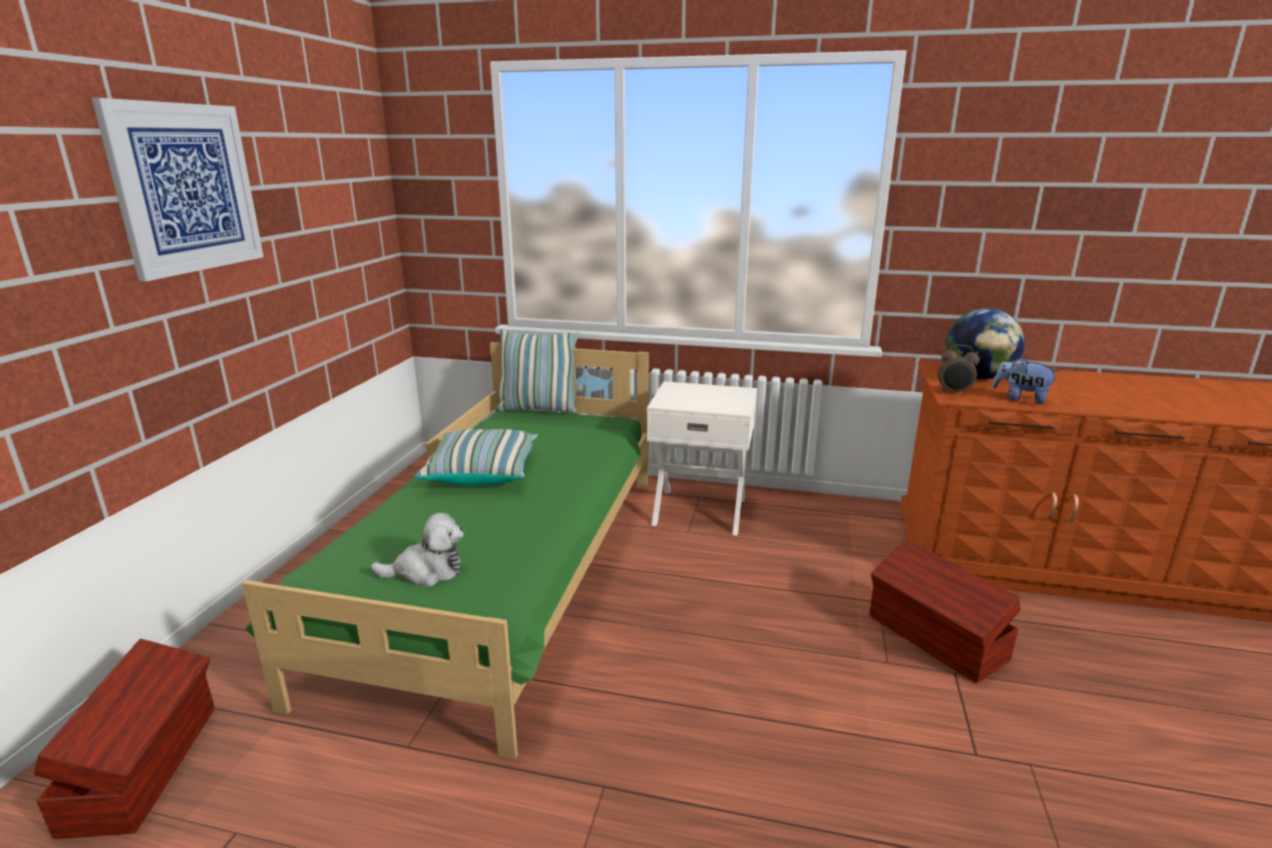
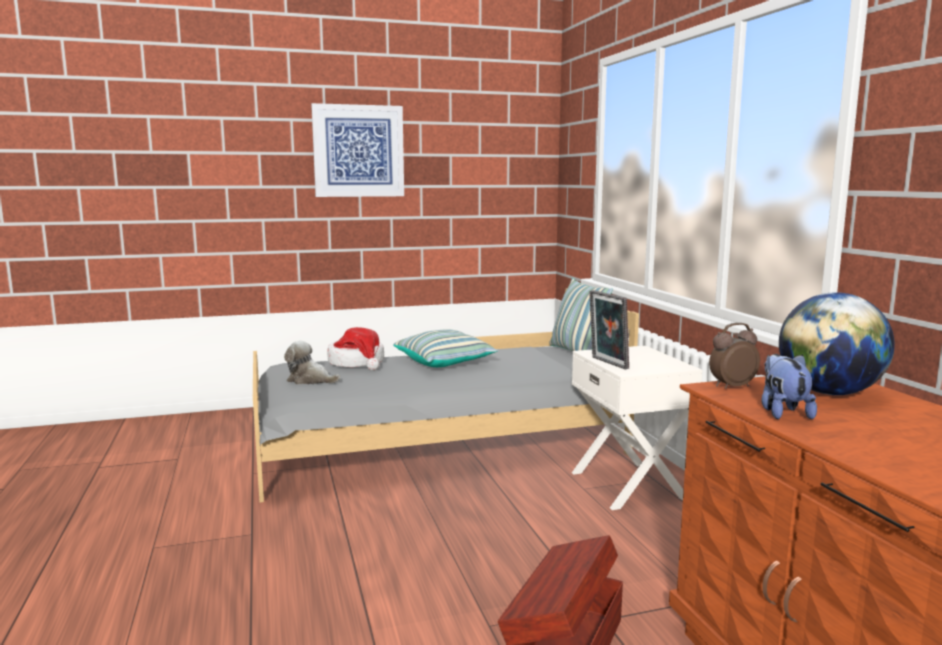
camera: 60 degrees right, 10 degrees down
brown storage box [34,639,215,839] -> none
green bed [242,342,649,759] -> grey bed [253,289,639,502]
plush toy [371,512,464,587] -> plush toy turned 150 degrees clockwise [284,341,340,385]
alarm clock [937,345,980,395] -> alarm clock turned 90 degrees clockwise [709,323,760,389]
none -> hat [327,327,384,371]
none -> picture frame [589,290,629,369]

